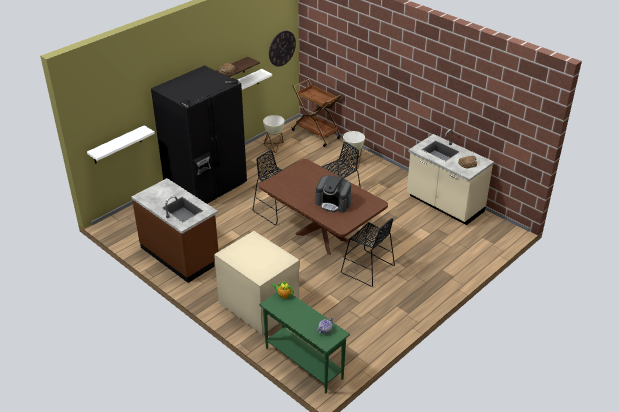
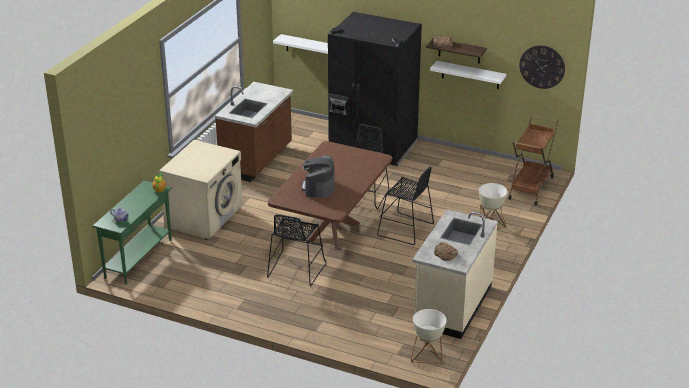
camera: 70 degrees right, 5 degrees down
planter [263,115,285,153] -> planter moved to [411,309,447,363]

